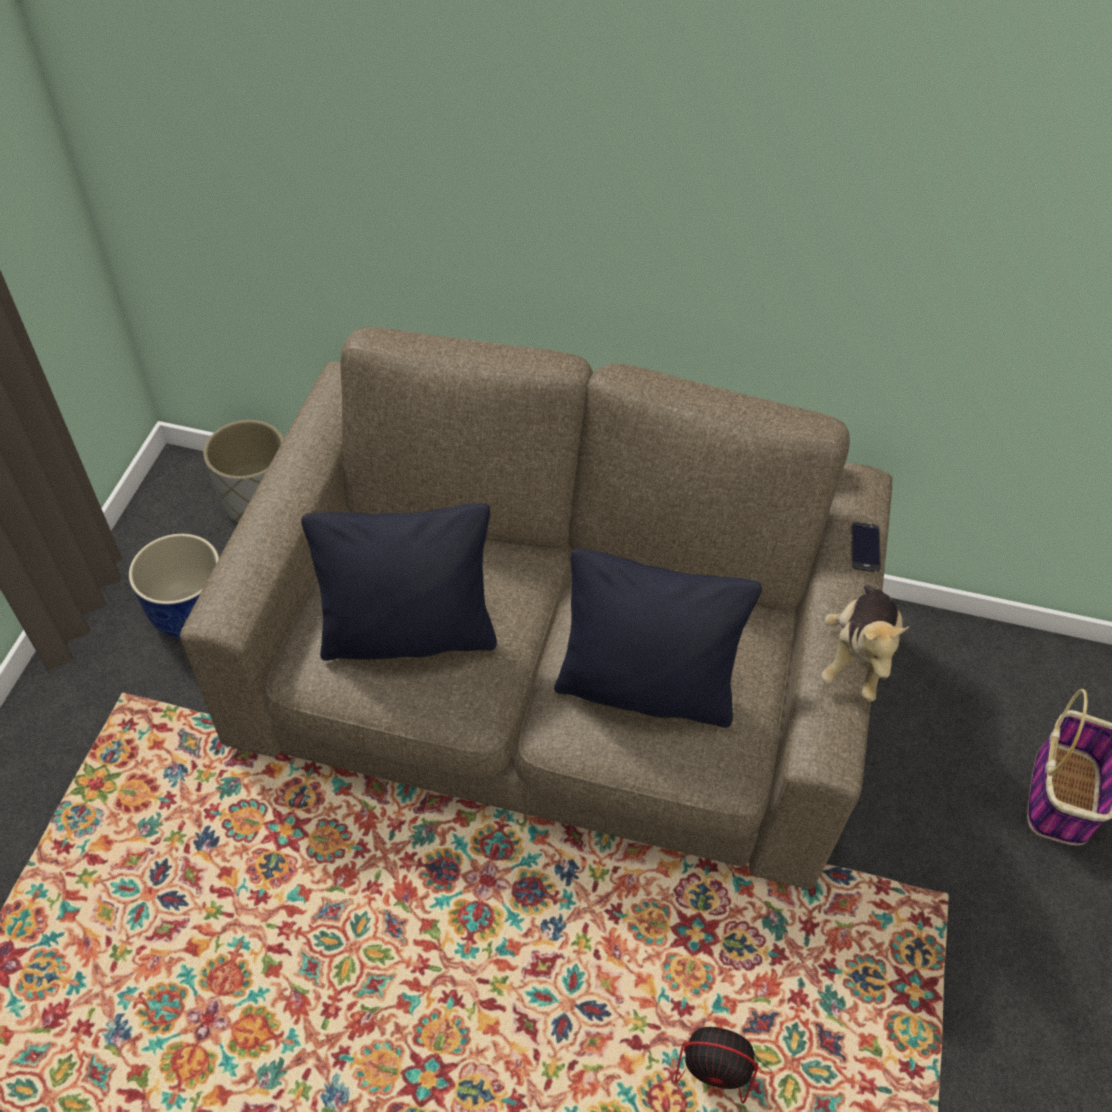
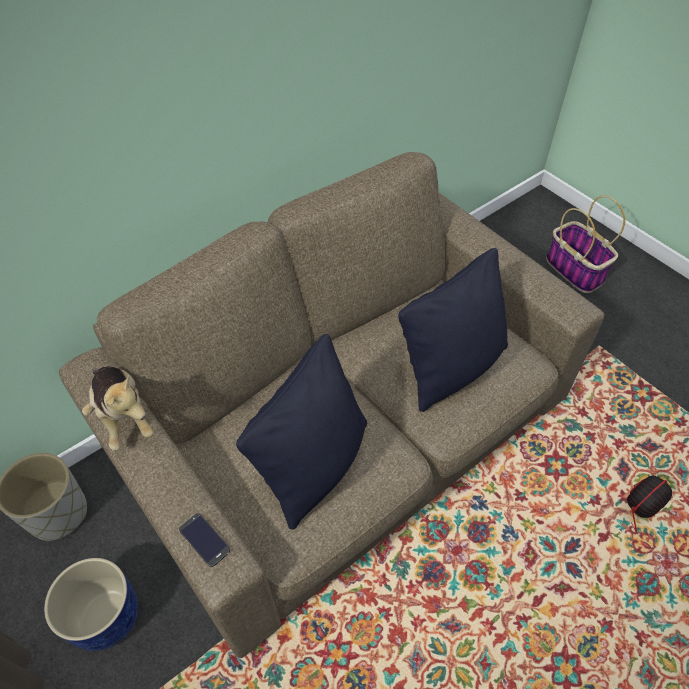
camera: 50 degrees left, 0 degrees up
plush toy [821,585,909,702] -> plush toy moved to [82,367,154,450]
phone [851,522,881,572] -> phone moved to [179,513,230,567]

